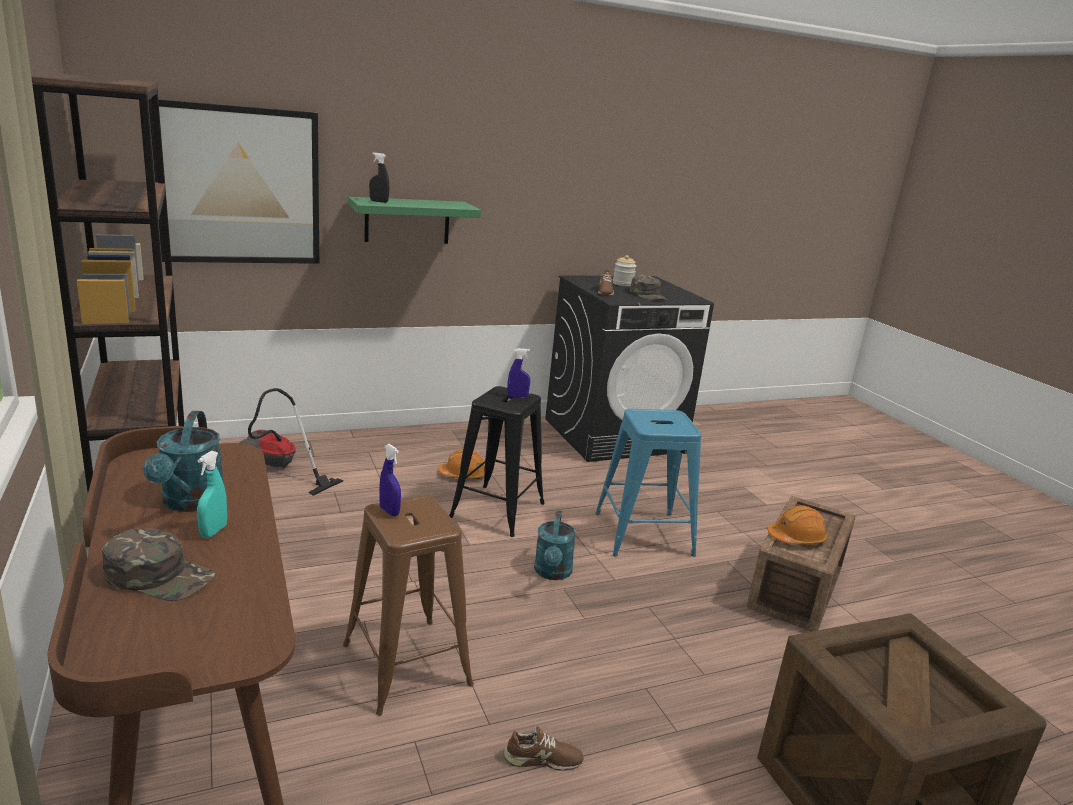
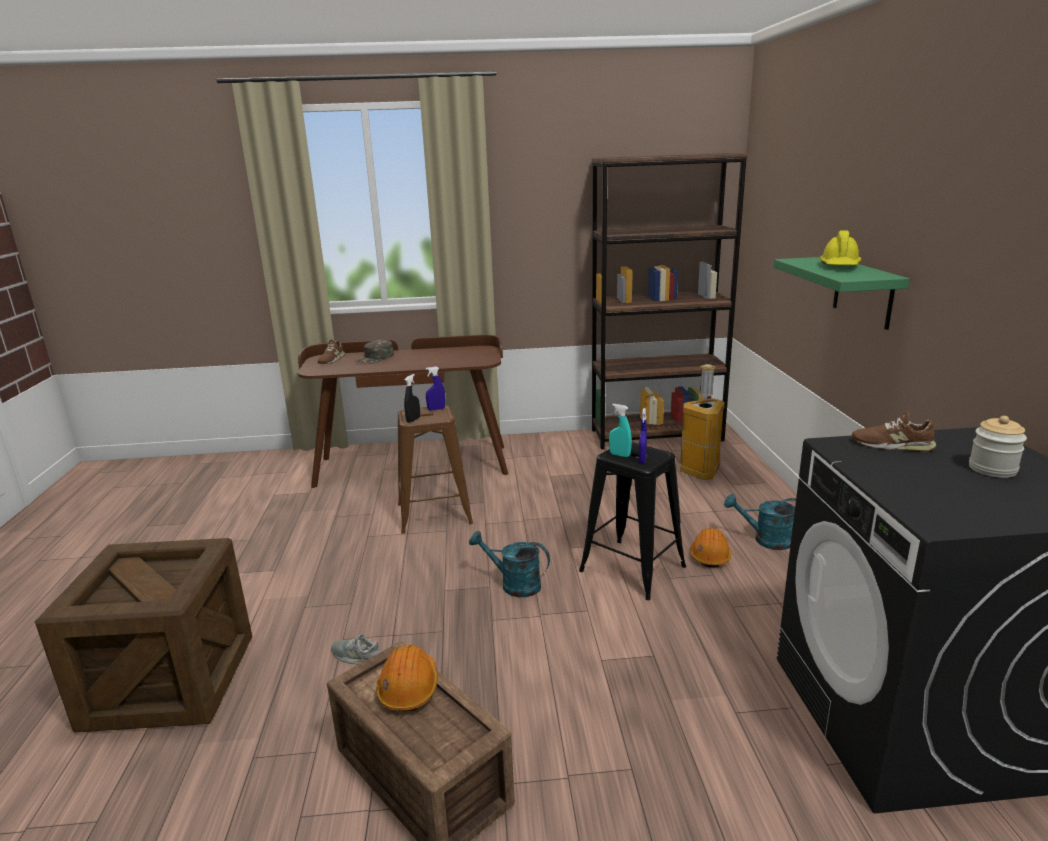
camera: 110 degrees right, 0 degrees up
turquoise watering can [143,411,225,512] -> turquoise watering can moved to [724,494,796,550]
picture [148,99,319,264] -> none
turquoise spray bottle [197,451,227,538] -> turquoise spray bottle moved to [609,404,632,457]
vacuum cleaner [240,388,343,496] -> trash can [680,364,725,480]
black spray bottle [369,152,389,203] -> black spray bottle moved to [404,374,420,423]
brown shoe [504,726,584,771] -> brown shoe moved to [318,339,345,364]
blue stool [595,409,702,557] -> none
green cap [630,274,668,300] -> none
none -> grey shoe [331,633,381,665]
none -> yellow hard hat [819,230,861,265]

